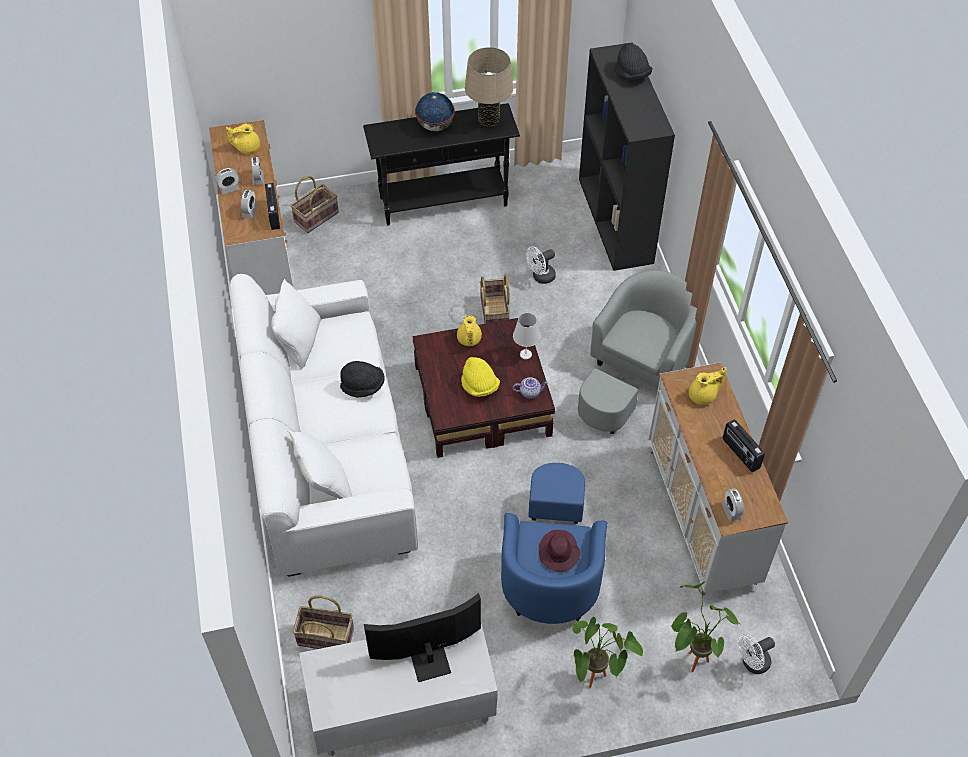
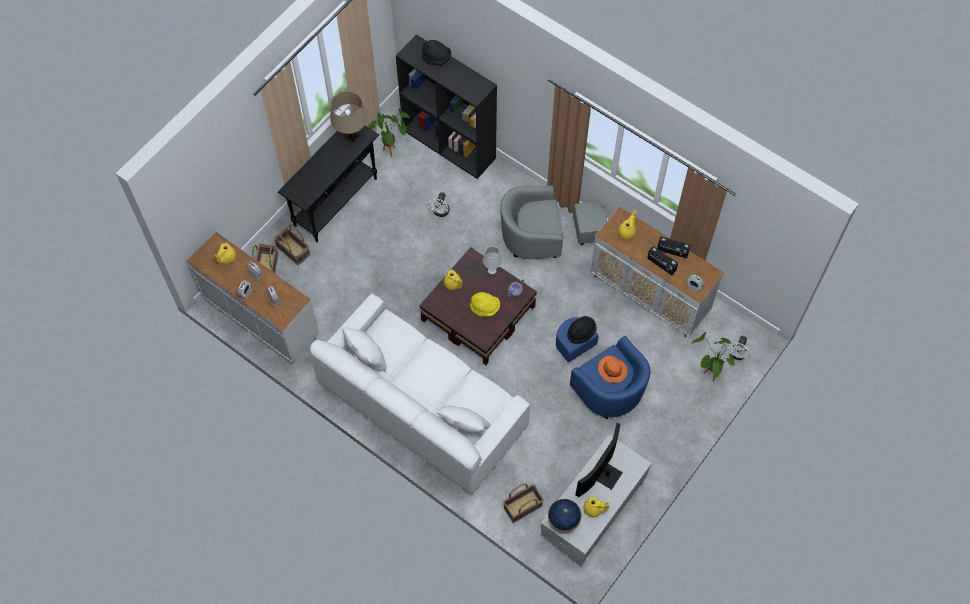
camera: 40 degrees left, 10 degrees up
radio [265,183,280,230] -> radio moved to [647,246,678,275]
black hat [340,361,385,398] -> black hat moved to [567,316,597,344]
globe [415,92,455,131] -> globe moved to [548,499,581,532]
basket [480,274,510,324] -> basket moved to [274,224,310,265]
purple hat [539,530,580,572] -> orange hat [598,356,627,383]
potted plant [572,617,643,688] -> potted plant moved to [368,108,410,157]
grey armchair [578,270,697,434] -> grey armchair turned 90 degrees counterclockwise [500,185,607,259]
none -> yellow teapot [583,497,610,517]

